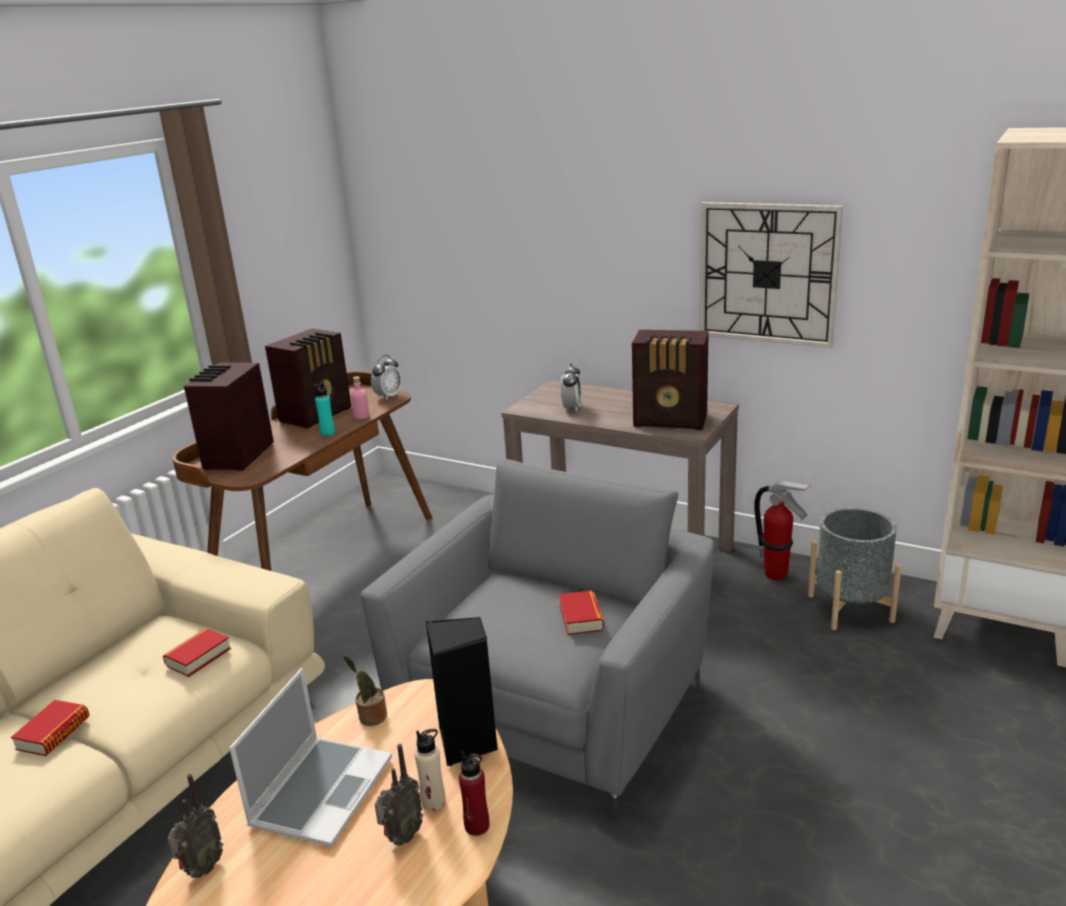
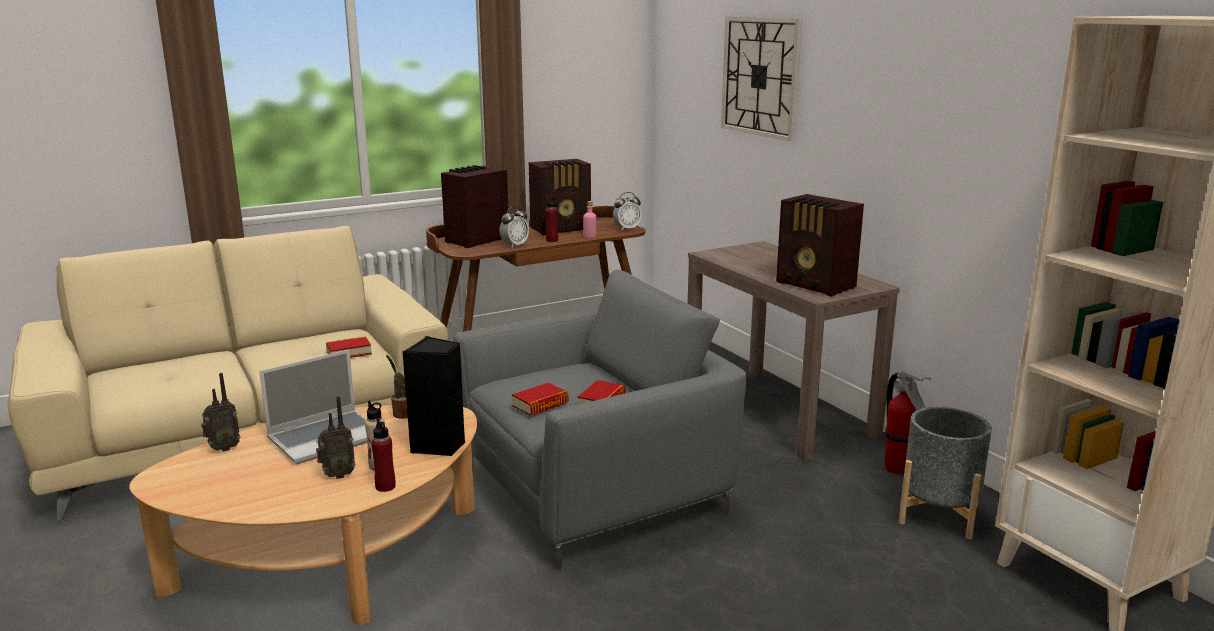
camera: 30 degrees right, 5 degrees down
book [11,700,90,756] -> book moved to [512,383,568,416]
turquoise bottle [314,382,335,436] -> red bottle [545,196,558,242]
alarm clock [561,363,582,412] -> alarm clock moved to [500,206,529,248]
wall clock [699,202,843,348] -> wall clock moved to [721,17,802,141]

